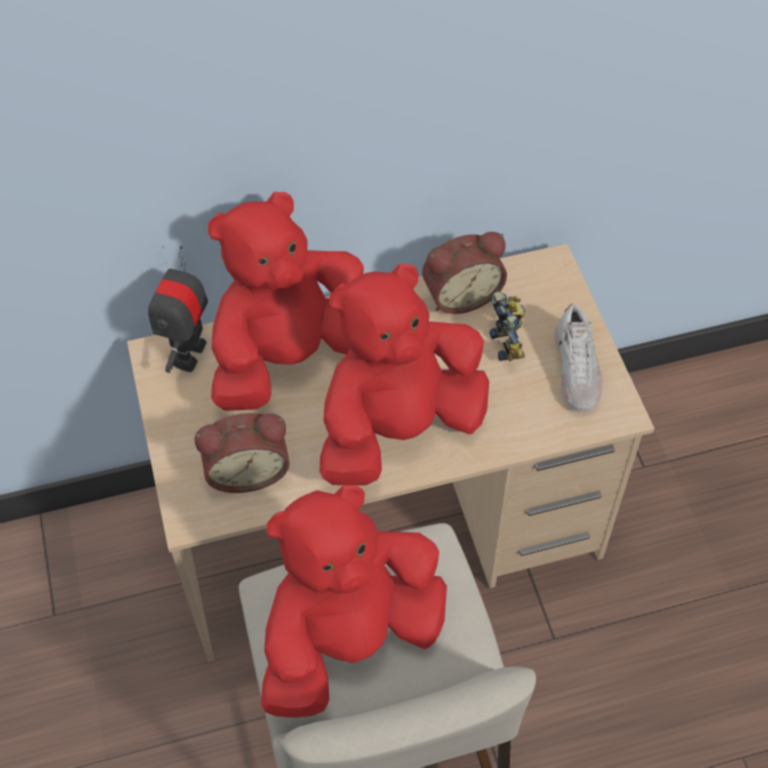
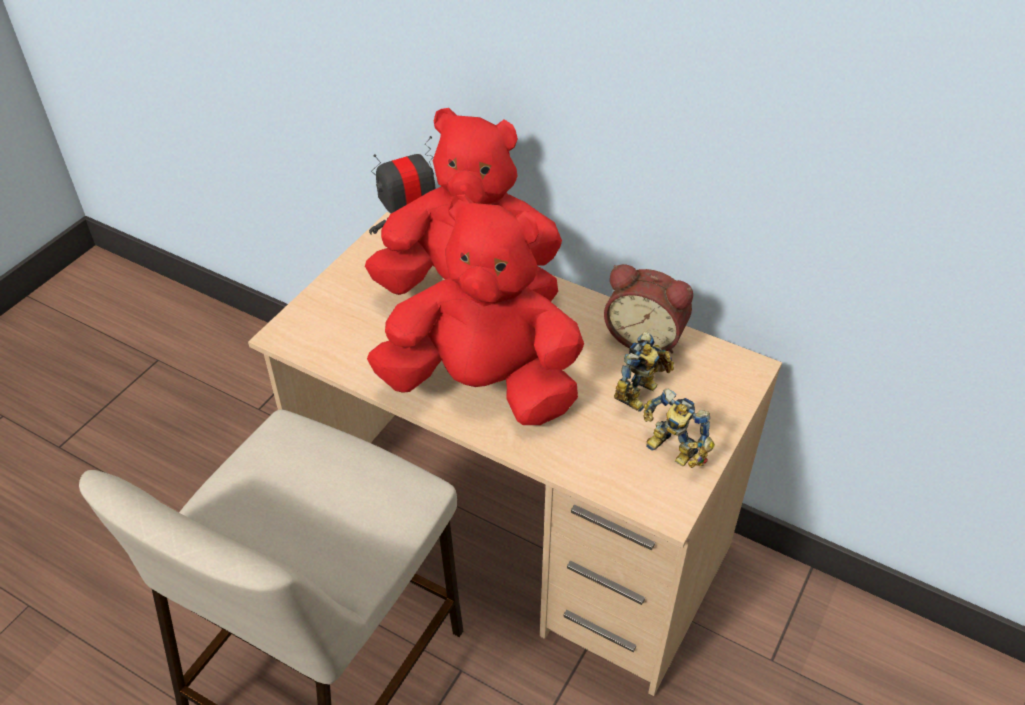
camera: 45 degrees right, 10 degrees down
alarm clock [195,413,290,493] -> none
red plush toy [261,485,447,718] -> none
white shoe [554,303,603,412] -> toy robot [643,388,715,468]

